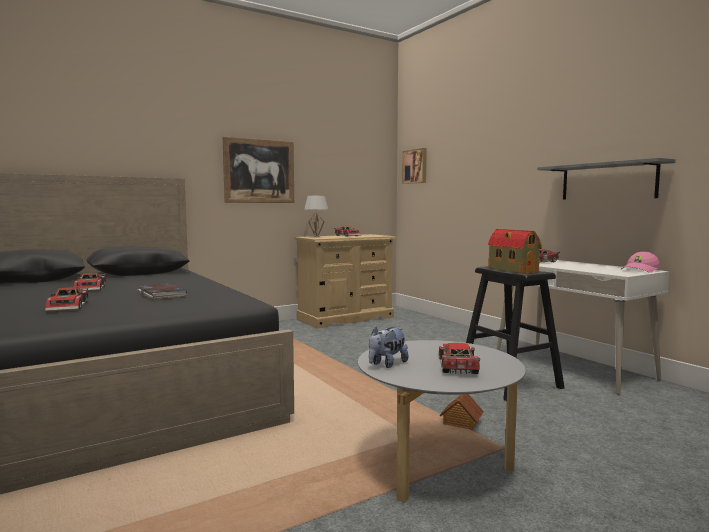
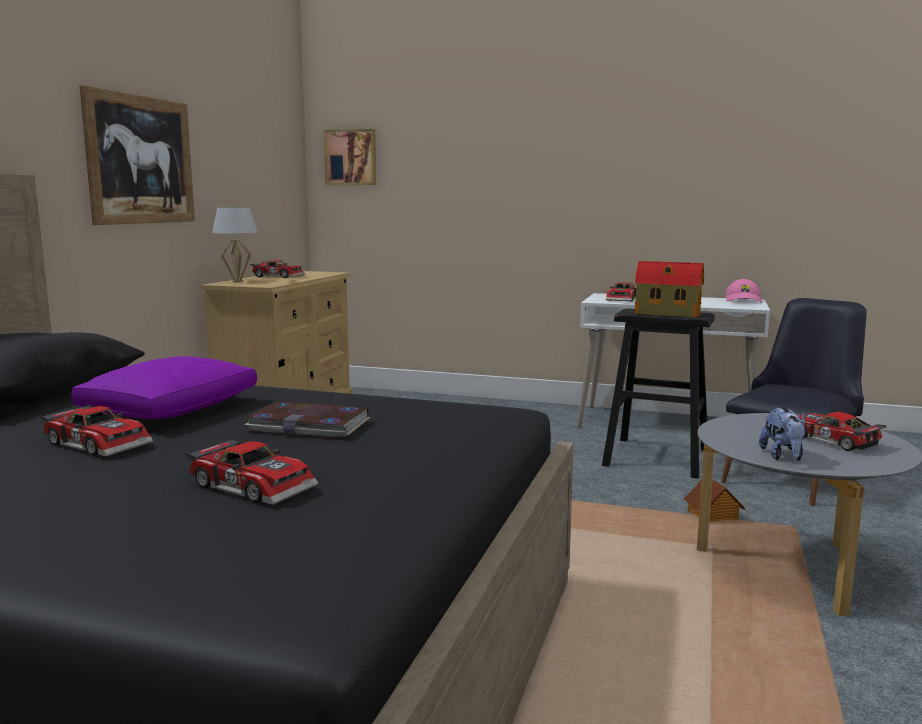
camera: 40 degrees left, 5 degrees up
grey shelf [537,158,676,199] -> none
none -> purple pillow [71,356,257,419]
none -> black chair [721,298,867,506]

